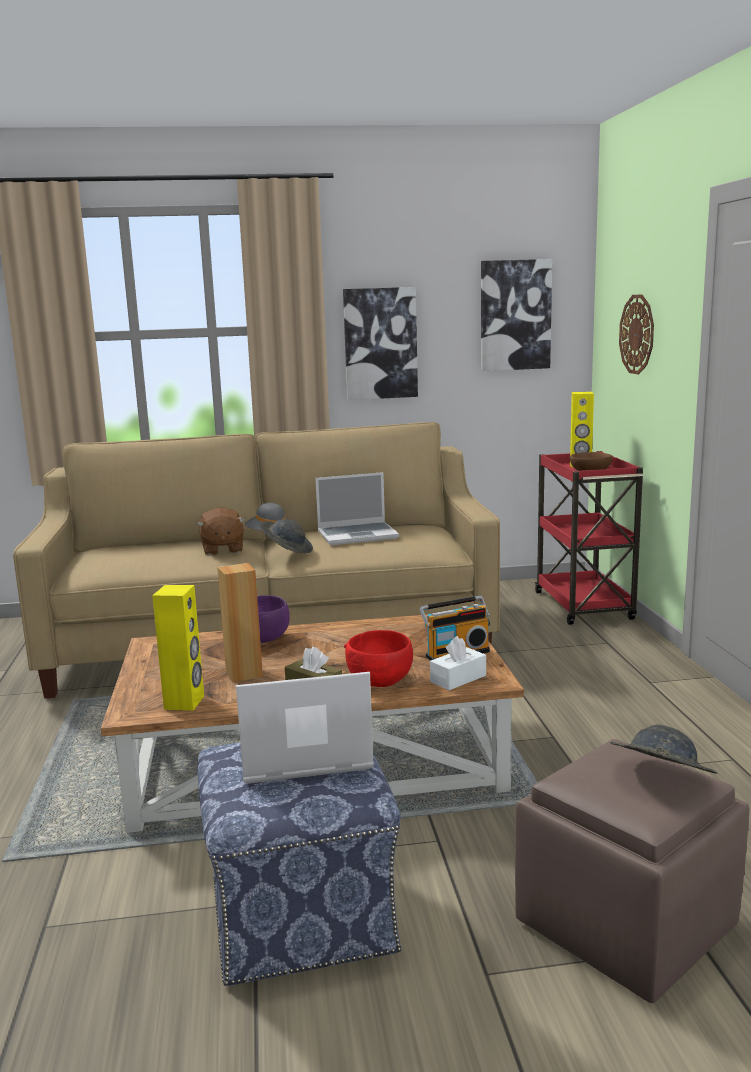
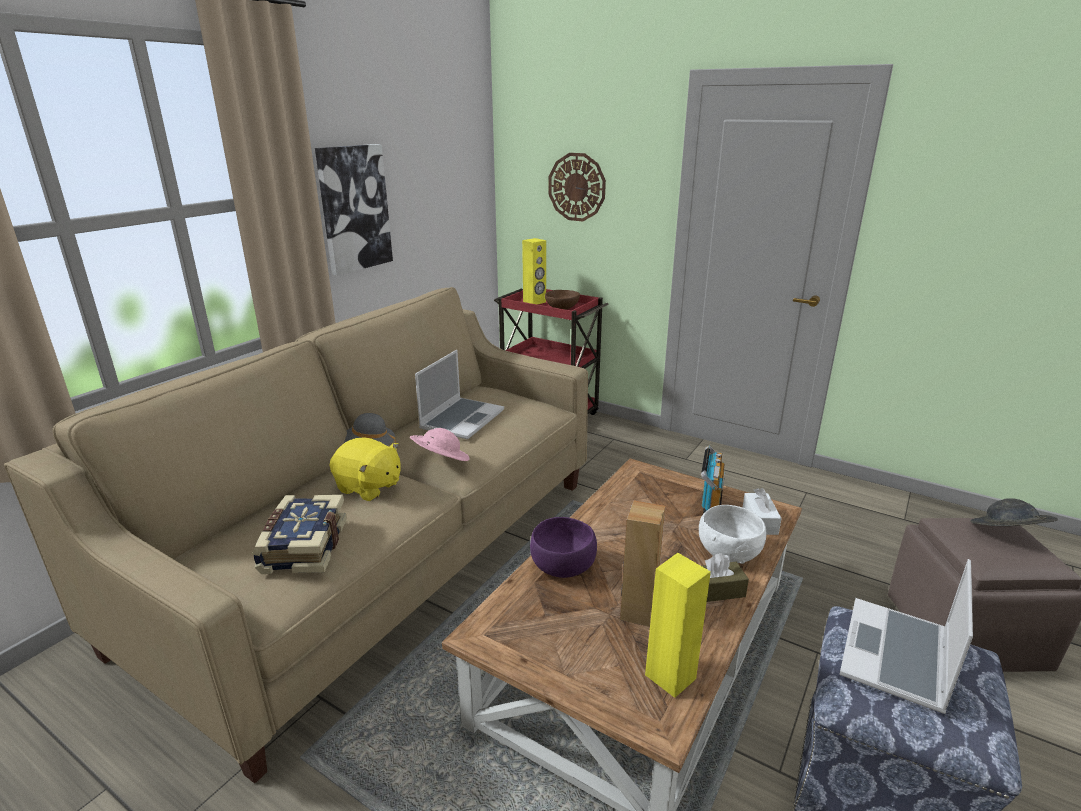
camera: 50 degrees left, 10 degrees up
brown plush toy [197,507,246,555] -> yellow plush toy [330,437,401,501]
grey hat [261,519,313,553] -> pink hat [410,428,470,461]
red bowl [344,630,413,687] -> white bowl [699,505,766,564]
picture [481,259,552,371] -> none
none -> book [252,495,347,574]

